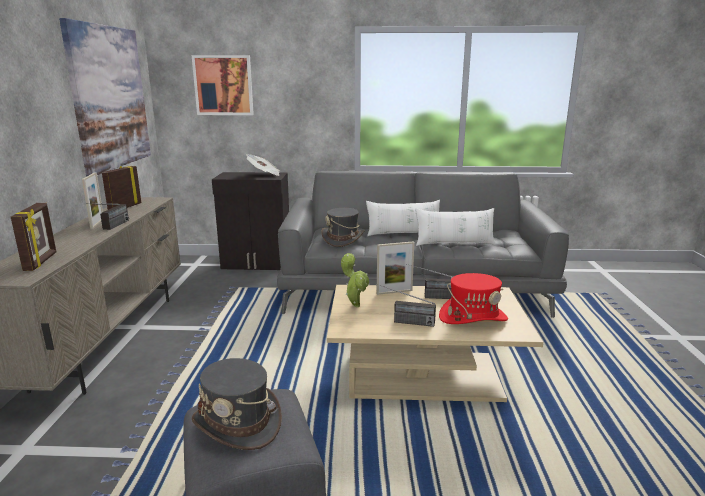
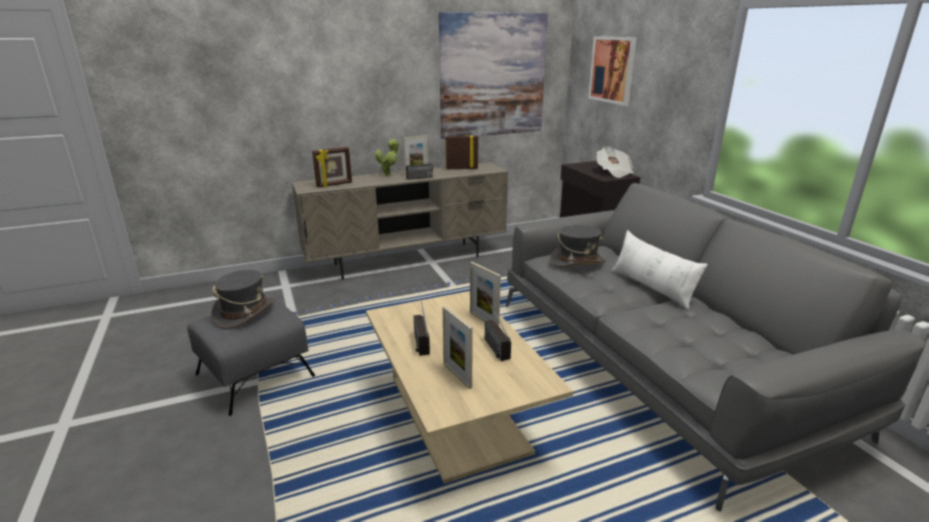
camera: 65 degrees right, 5 degrees up
potted plant [341,253,369,307] -> potted plant moved to [375,139,399,176]
white pillow [415,208,495,246] -> none
red hat [439,273,508,324] -> picture frame [442,306,473,389]

